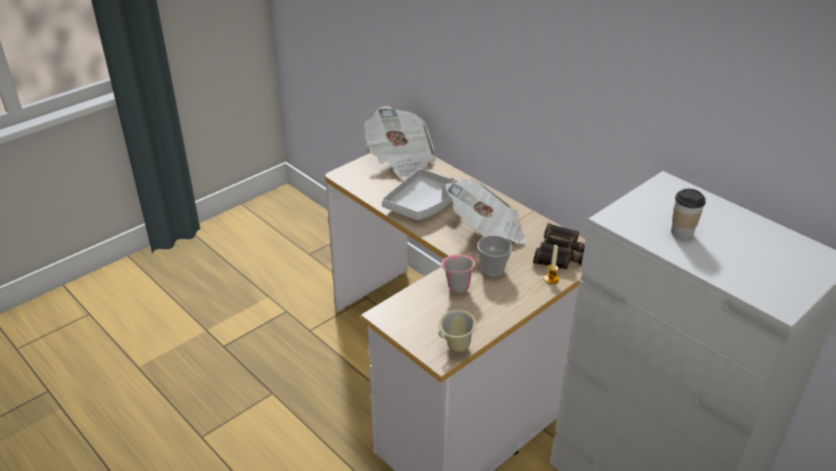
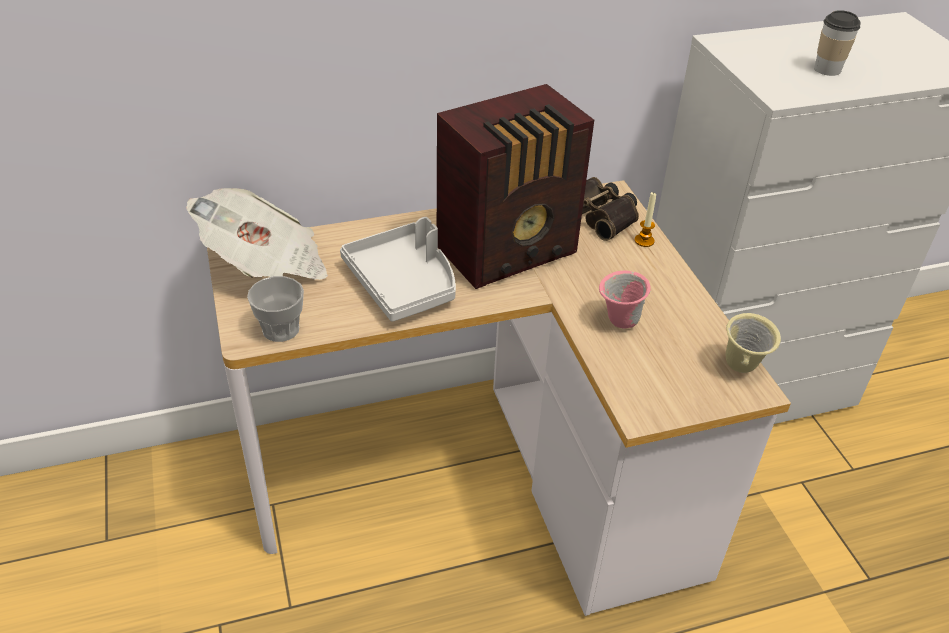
camera: 65 degrees left, 5 degrees up
newspaper [446,179,526,244] -> radio [437,84,594,289]
cup [477,235,512,277] -> cup moved to [247,276,304,342]

